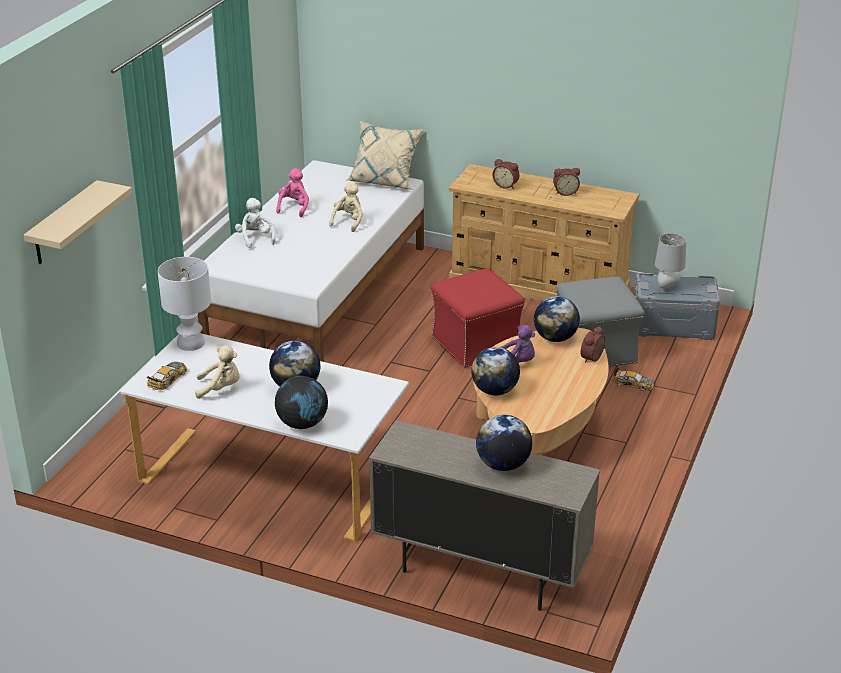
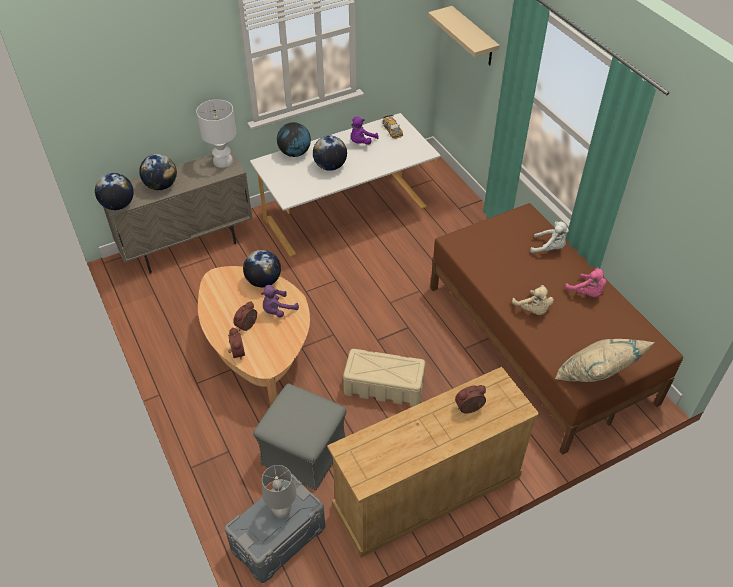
camera: 130 degrees right, 15 degrees up
white table lamp [158,257,211,351] -> white table lamp moved to [196,99,237,168]
beige plush toy [195,345,240,399] -> purple plush toy [351,117,379,145]
white bed [198,160,424,362] -> brown bed [430,203,683,455]
red ottoman [431,268,525,368] -> beige storage box [343,349,425,406]
globe [534,296,580,342] -> globe moved to [95,173,134,210]
alarm clock [553,168,580,196] -> alarm clock moved to [233,301,257,331]
toy car [612,367,654,391] -> none

